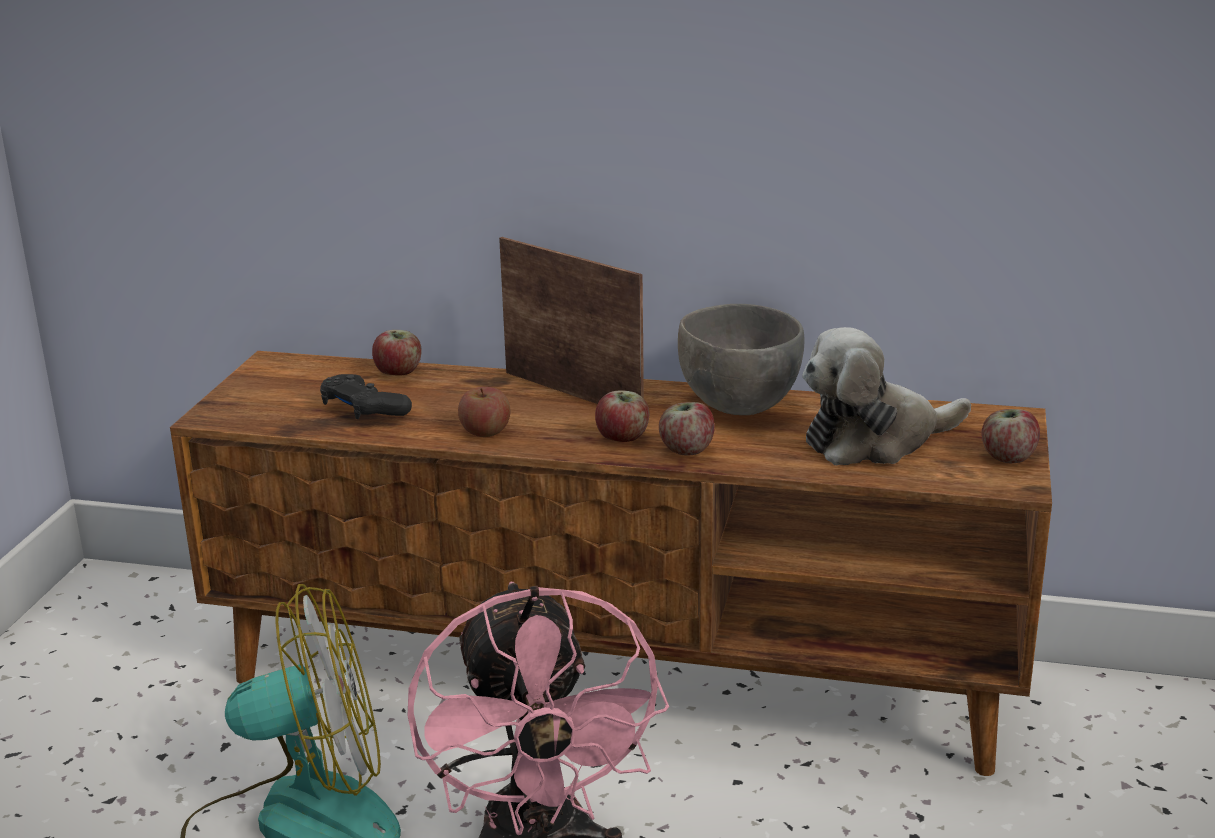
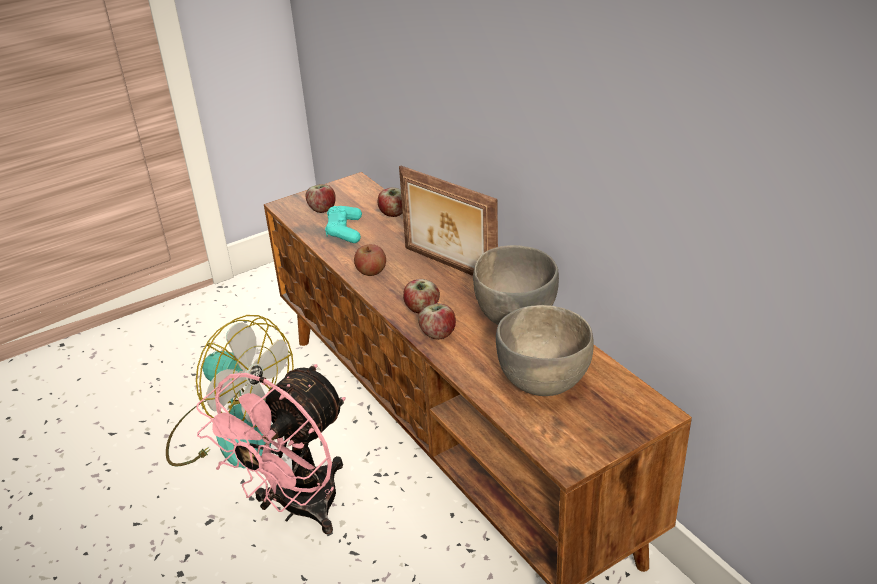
camera: 45 degrees right, 10 degrees up
black game controller [320,374,412,419] -> turquoise game controller [325,206,362,243]
picture frame [499,237,644,404] -> picture frame turned 135 degrees clockwise [399,165,498,276]
plush toy [802,327,971,465] -> grey bowl [496,305,594,396]
apple [982,409,1040,463] -> apple moved to [306,184,336,213]

